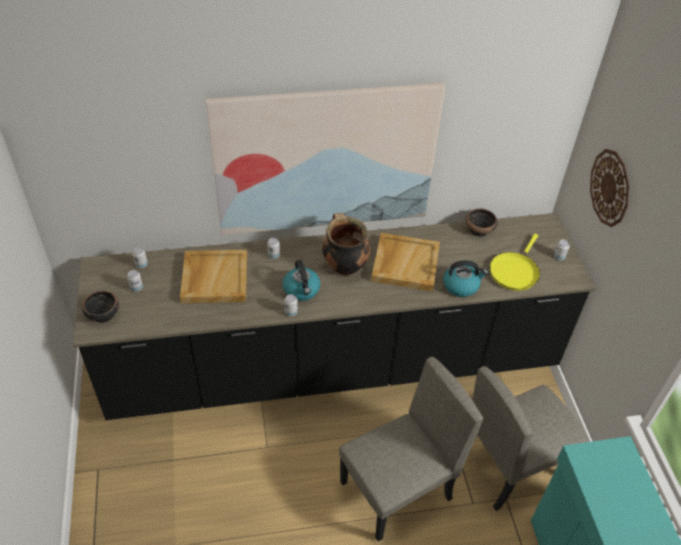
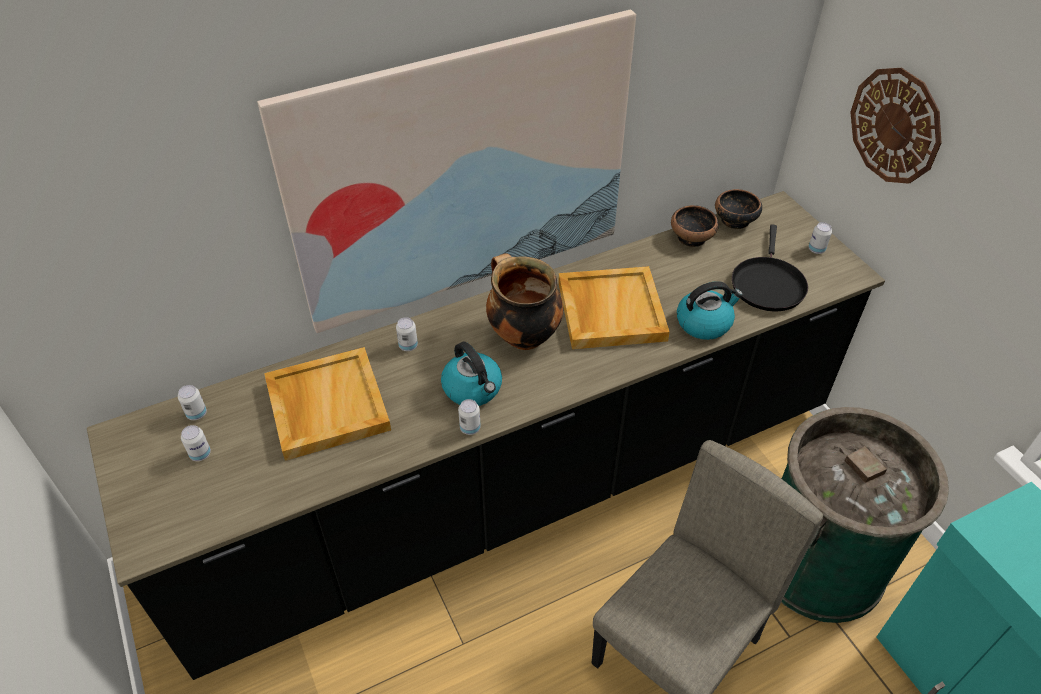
camera: 15 degrees left, 0 degrees up
bowl [82,291,119,323] -> bowl moved to [715,189,762,229]
beige chair [473,366,589,511] -> green trash can [781,407,949,623]
yellow frying pan [490,233,540,291] -> black frying pan [732,224,808,311]

